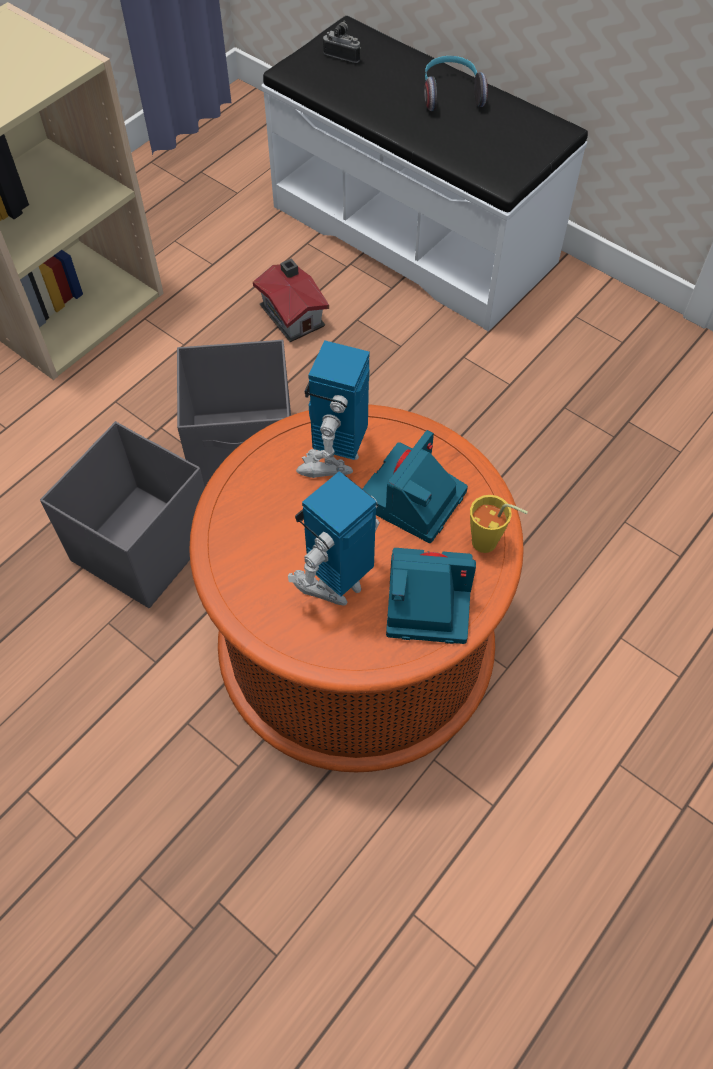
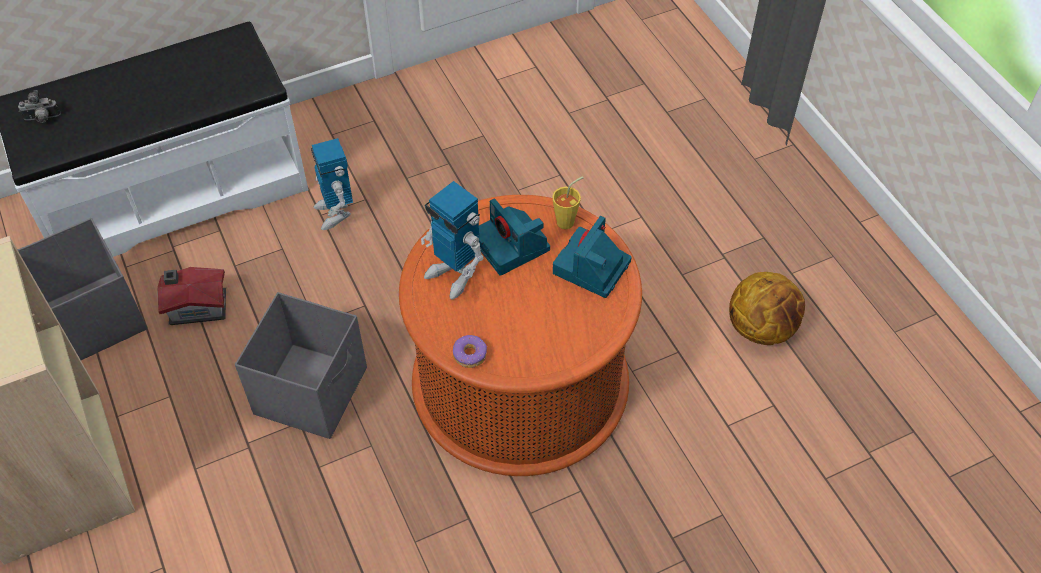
camera: 65 degrees left, 5 degrees down
grey storage box [40,422,205,608] -> grey storage box moved to [17,218,147,360]
toy robot [288,471,380,606] -> toy robot moved to [311,138,353,230]
camera [323,20,361,63] -> camera turned 150 degrees counterclockwise [18,90,61,123]
headphones [424,56,488,111] -> none
none -> donut [453,335,487,368]
none -> basketball [729,272,805,345]

